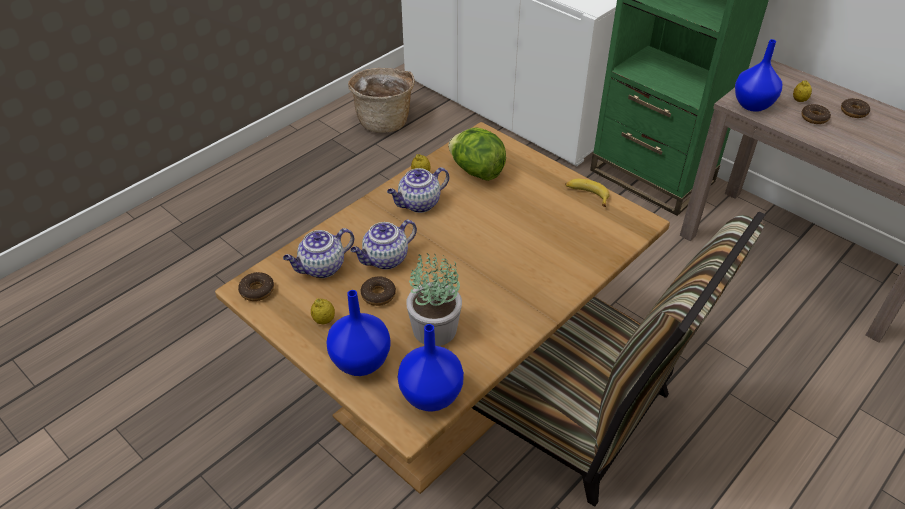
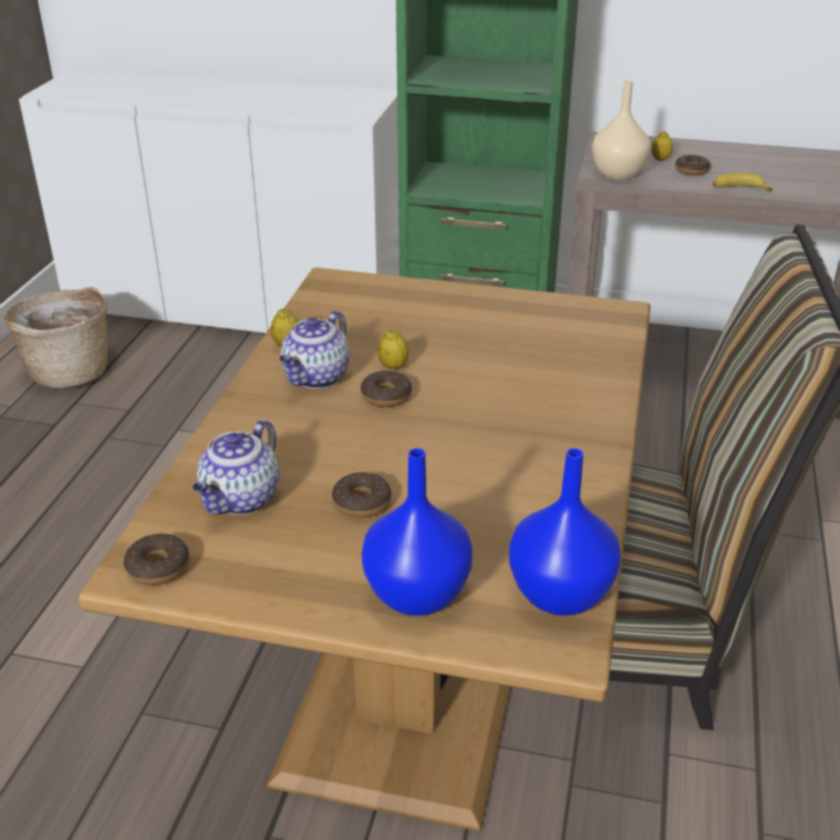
camera: 30 degrees left, 10 degrees down
lemon [311,298,335,324] -> lemon moved to [378,329,409,369]
teapot [350,220,417,270] -> none
potted plant [406,253,462,346] -> none
lettuce [448,127,506,181] -> none
banana [565,179,609,207] -> banana moved to [713,173,772,191]
blue vase [735,39,782,112] -> beige vase [592,80,651,180]
donut [841,98,870,118] -> donut moved to [361,371,412,407]

